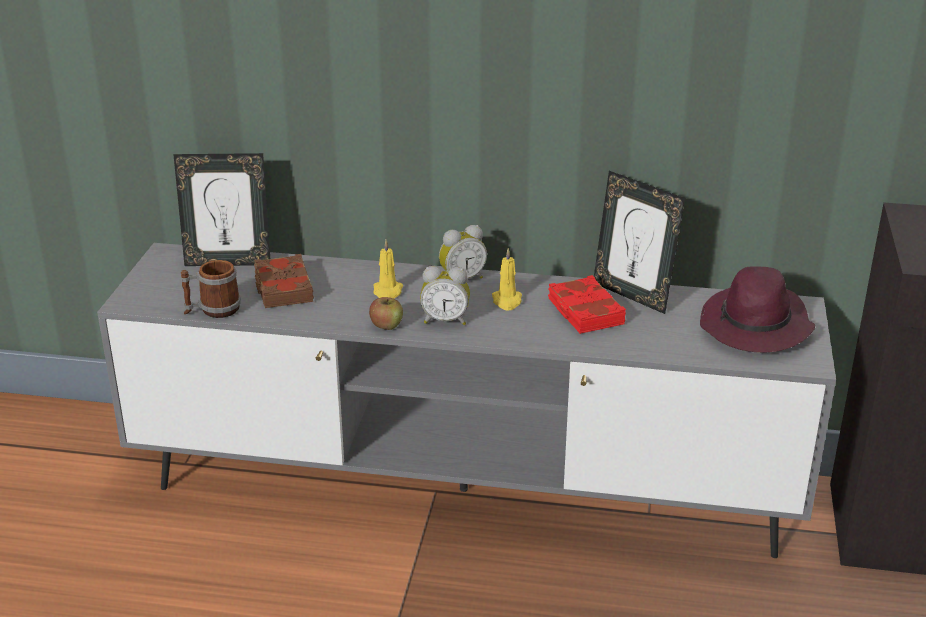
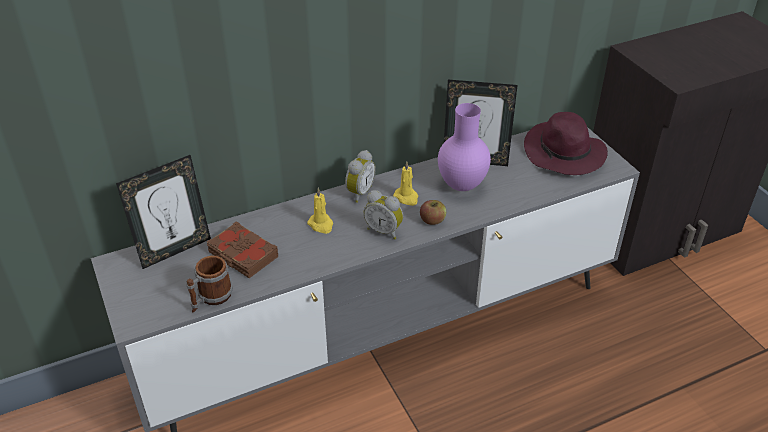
camera: 35 degrees left, 10 degrees up
apple [369,297,403,330] -> apple moved to [420,200,446,225]
alarm clock [420,266,470,325] -> alarm clock turned 60 degrees clockwise [364,190,403,240]
red book [548,275,626,334] -> purple vase [438,103,491,191]

